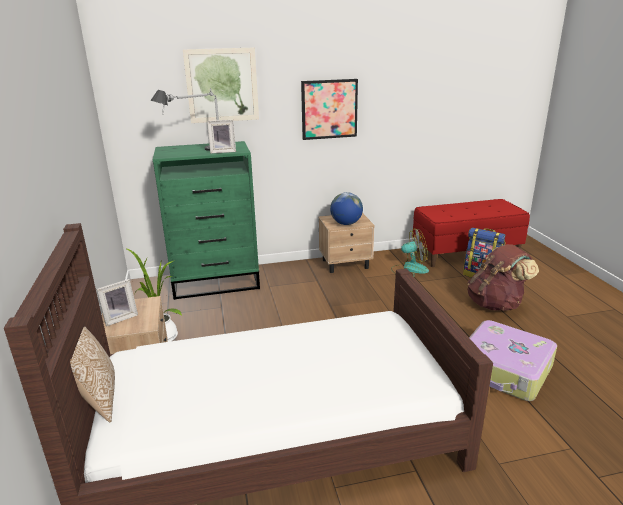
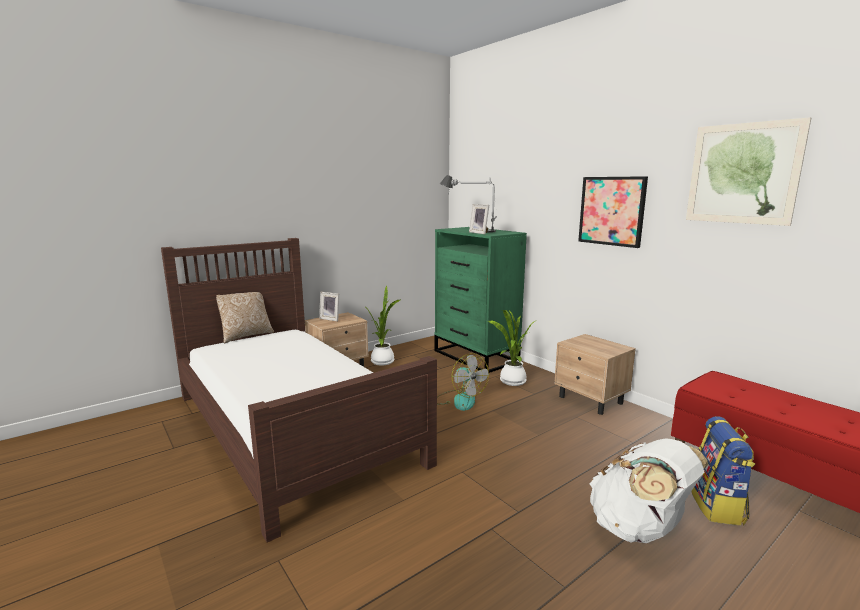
camera: 65 degrees right, 10 degrees down
picture [183,48,259,123] -> picture moved to [686,117,811,226]
globe [330,192,363,225] -> none
fan [391,228,429,277] -> fan moved to [437,353,489,411]
brown backpack [467,244,539,311] -> white backpack [589,439,708,543]
suitcase [469,320,557,401] -> none
none -> potted plant [488,309,537,386]

